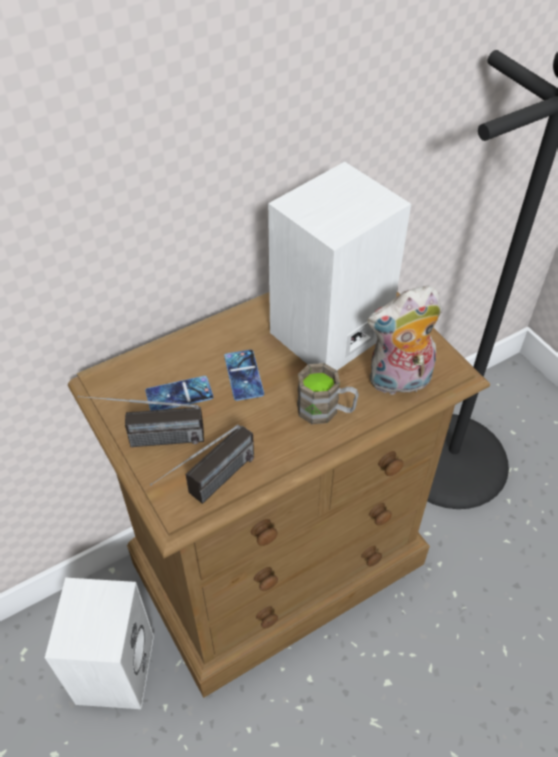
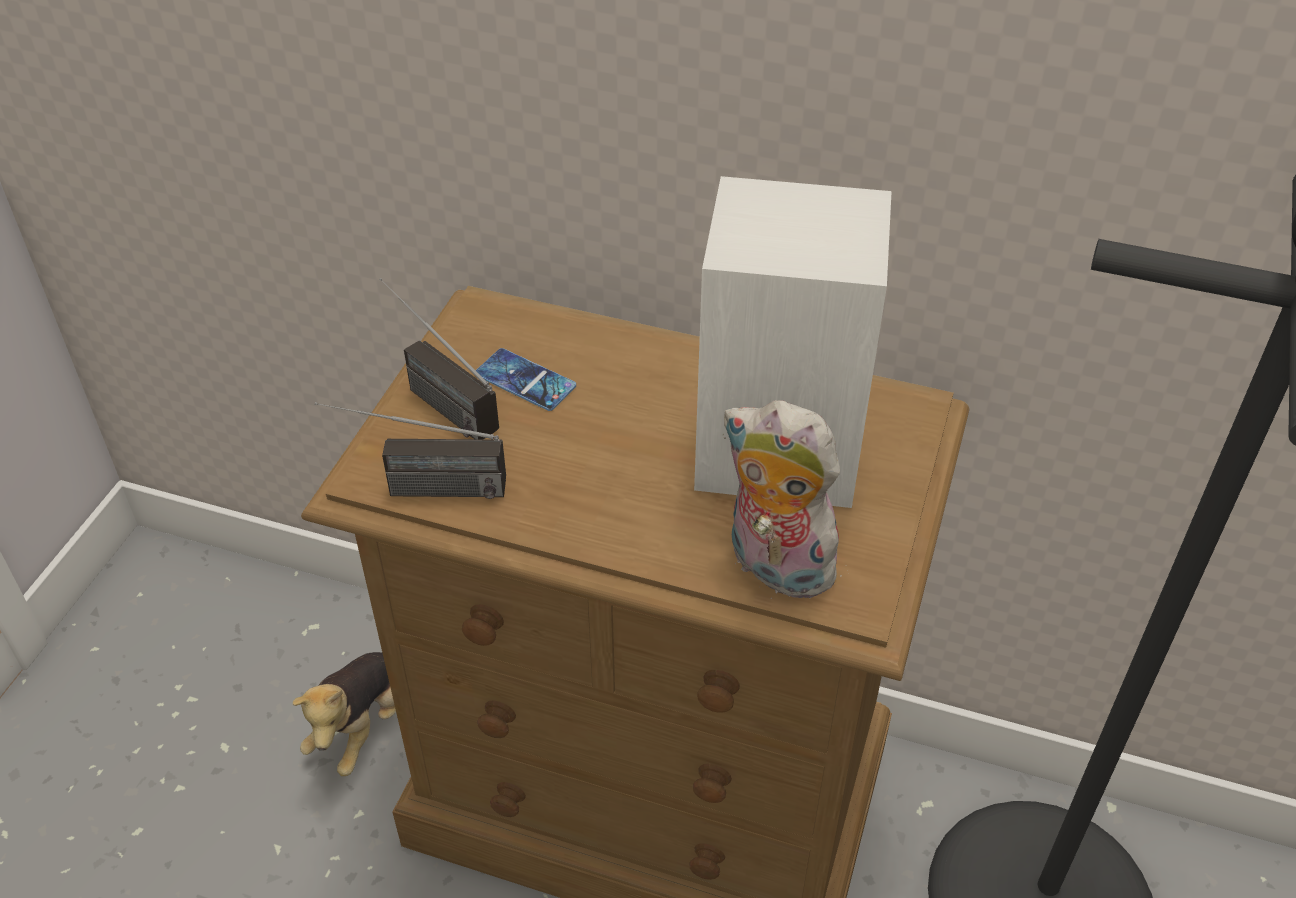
camera: 50 degrees right, 5 degrees down
white speaker [45,578,154,709] -> plush toy [293,652,396,776]
phone [224,350,264,401] -> none
brown mug [297,363,359,424] -> none

